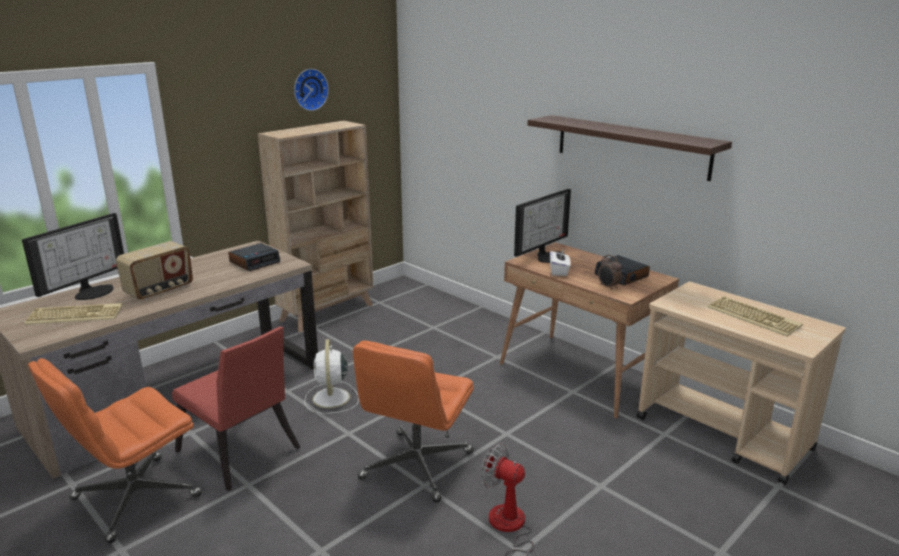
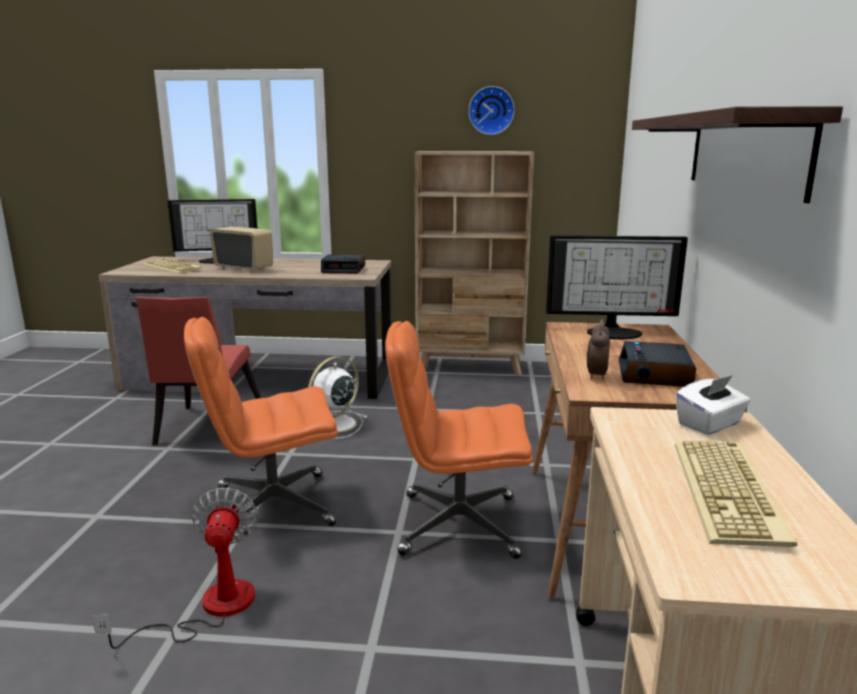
camera: 50 degrees right, 5 degrees down
orange office chair [28,358,202,543] -> orange office chair moved to [385,321,533,559]
radio [116,241,193,300] -> radio turned 150 degrees counterclockwise [210,226,273,272]
white tissue box [550,248,571,276] -> white tissue box moved to [676,375,751,435]

